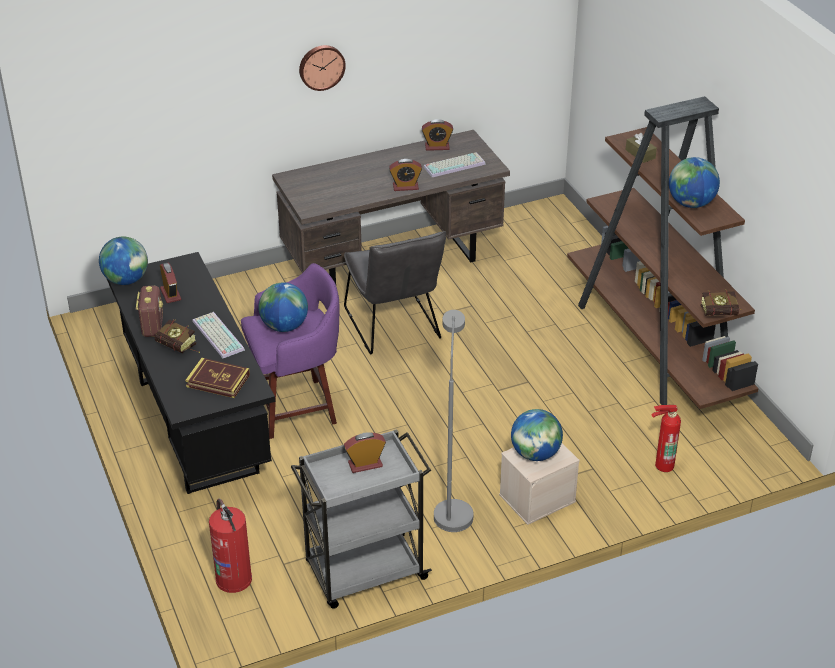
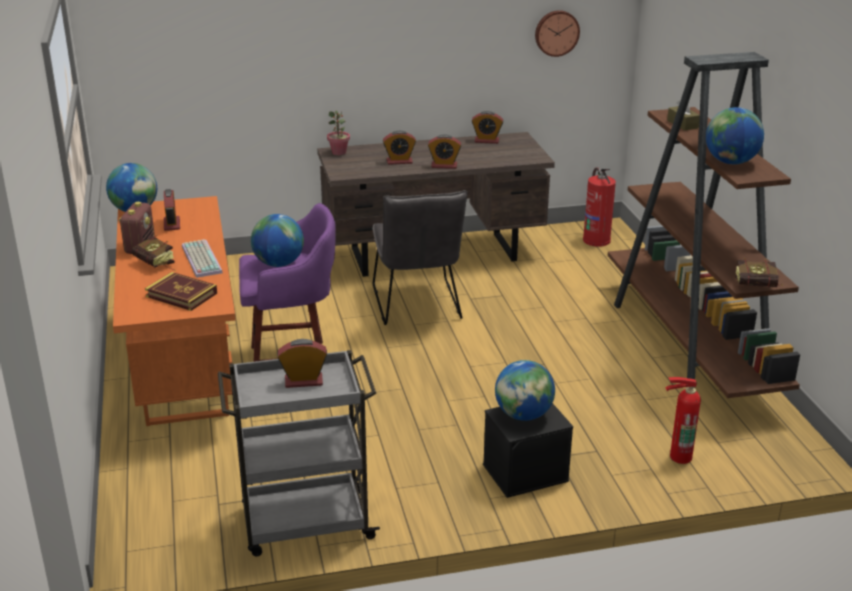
camera: 10 degrees right, 10 degrees down
black desk [106,252,275,494] -> orange desk [113,196,236,426]
fire extinguisher [209,499,252,593] -> fire extinguisher moved to [583,167,616,247]
wall clock [299,45,346,91] -> wall clock moved to [535,10,580,57]
keyboard [424,152,486,177] -> none
grey floor lamp [434,310,473,532] -> none
beige storage box [499,443,580,525] -> black storage box [483,403,573,498]
none -> potted plant [327,111,350,155]
none -> alarm clock [383,131,416,165]

